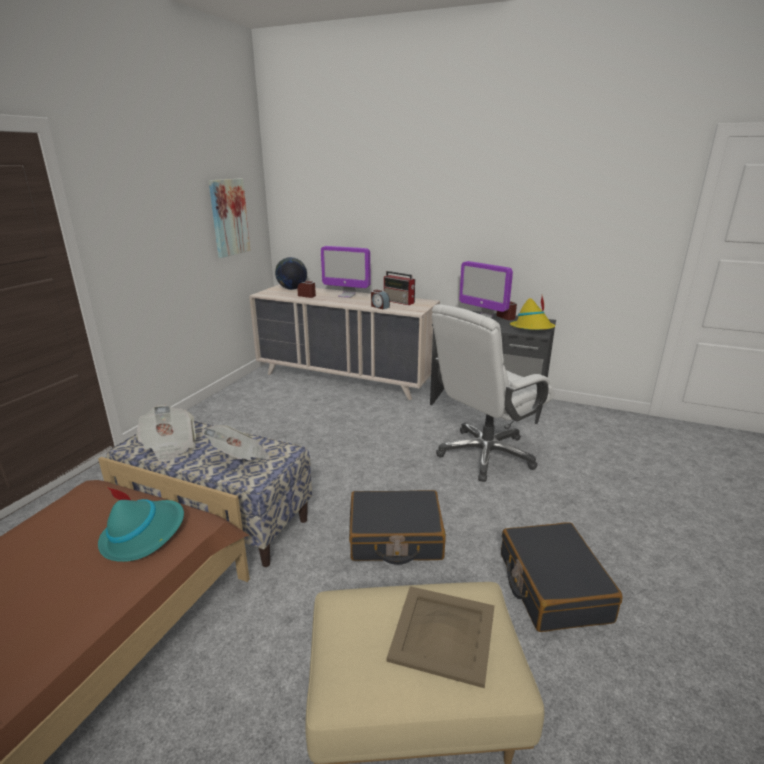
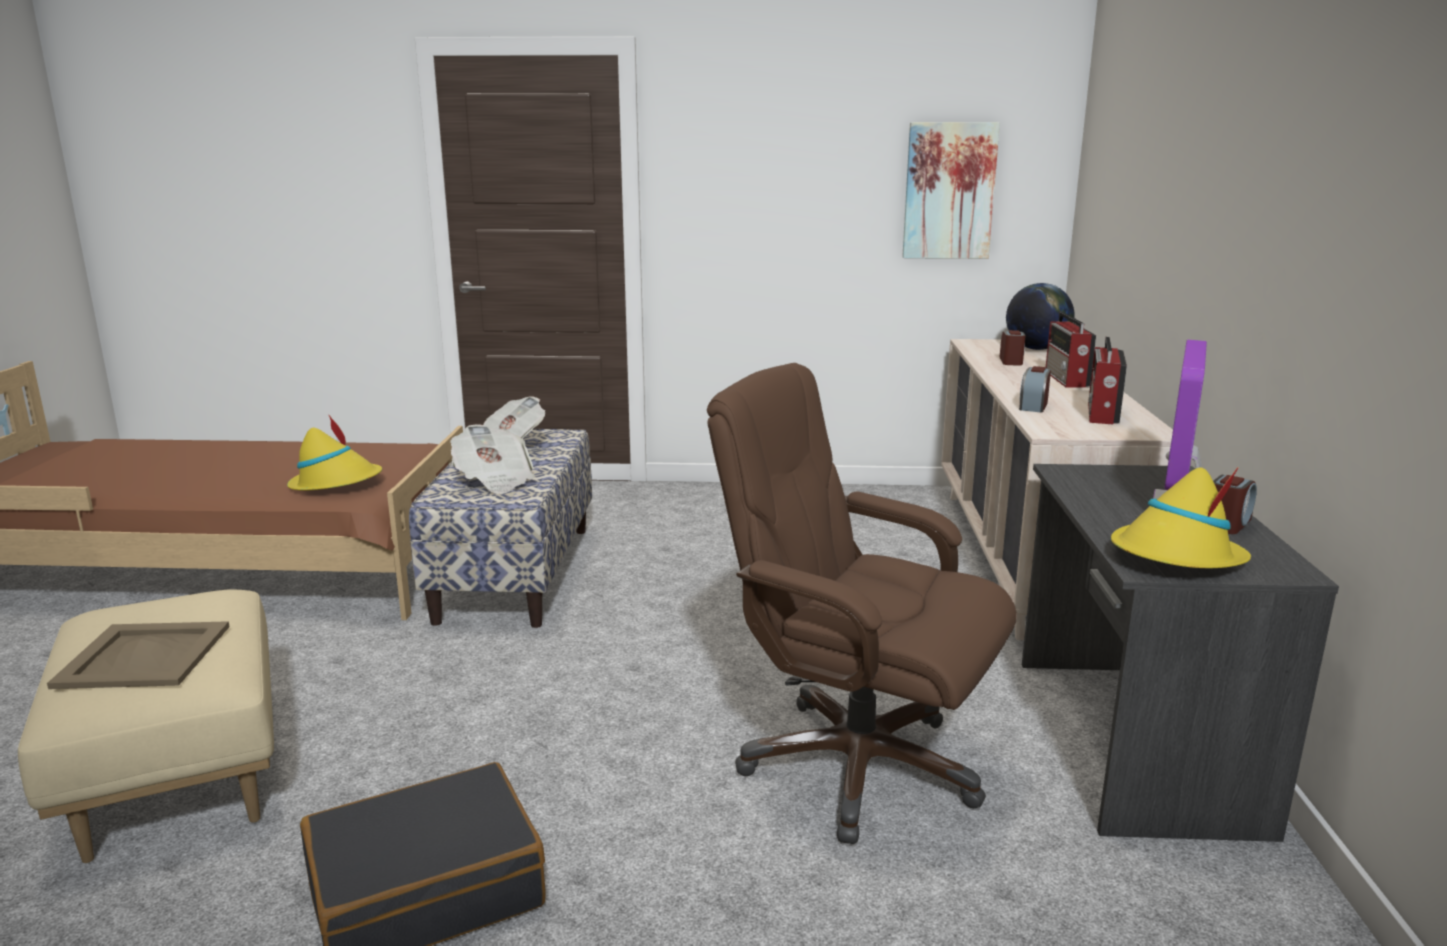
camera: 70 degrees right, 5 degrees down
turquoise hat [98,487,184,562] -> yellow hat [287,414,382,491]
monitor [321,246,370,298] -> radio [1046,312,1096,388]
black suitcase [349,490,446,565] -> none
white office chair [432,304,555,482] -> brown office chair [707,363,1017,844]

